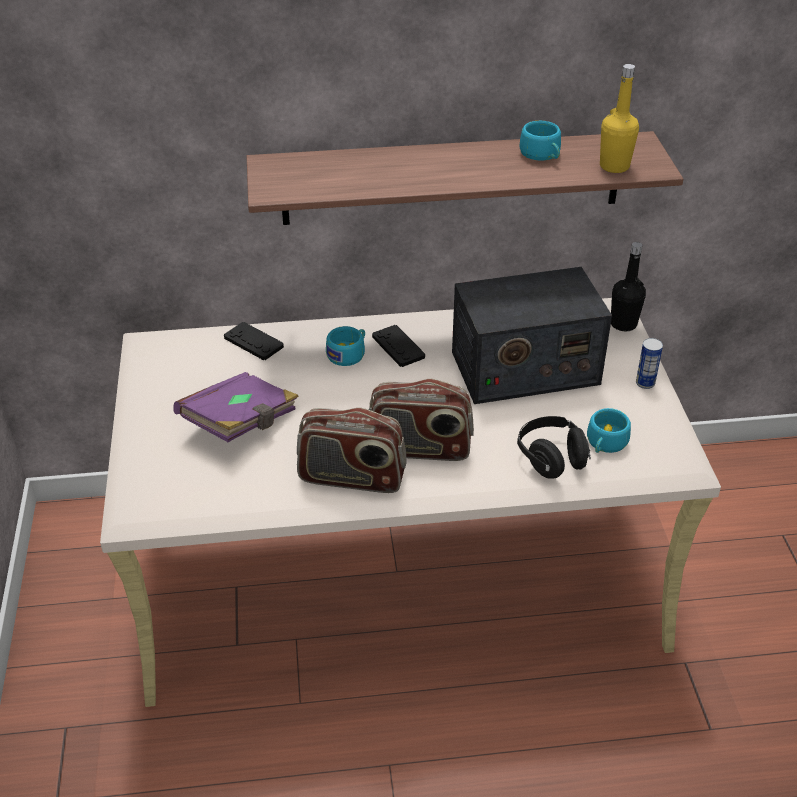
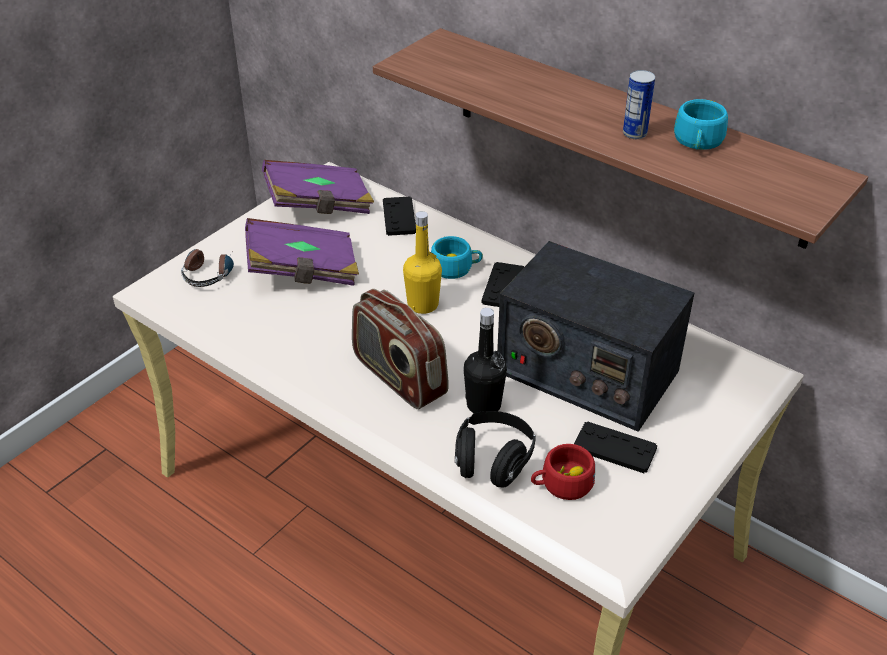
camera: 45 degrees right, 0 degrees up
radio [297,408,407,493] -> none
turquoise cup [587,408,631,453] -> red cup [531,444,595,500]
yellow bottle [600,64,639,173] -> yellow bottle moved to [403,211,442,314]
black bottle [611,242,646,331] -> black bottle moved to [464,308,507,413]
can [636,338,663,389] -> can moved to [623,70,655,139]
none -> headphones [181,249,234,287]
none -> purple book [262,160,374,214]
none -> black game controller [574,421,657,473]

